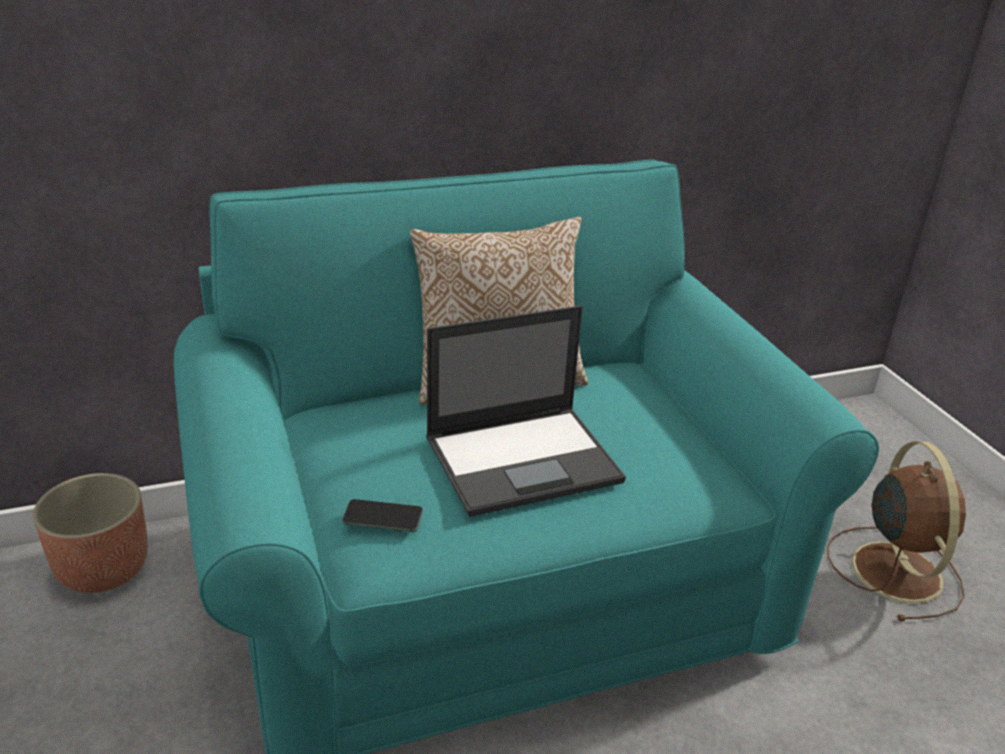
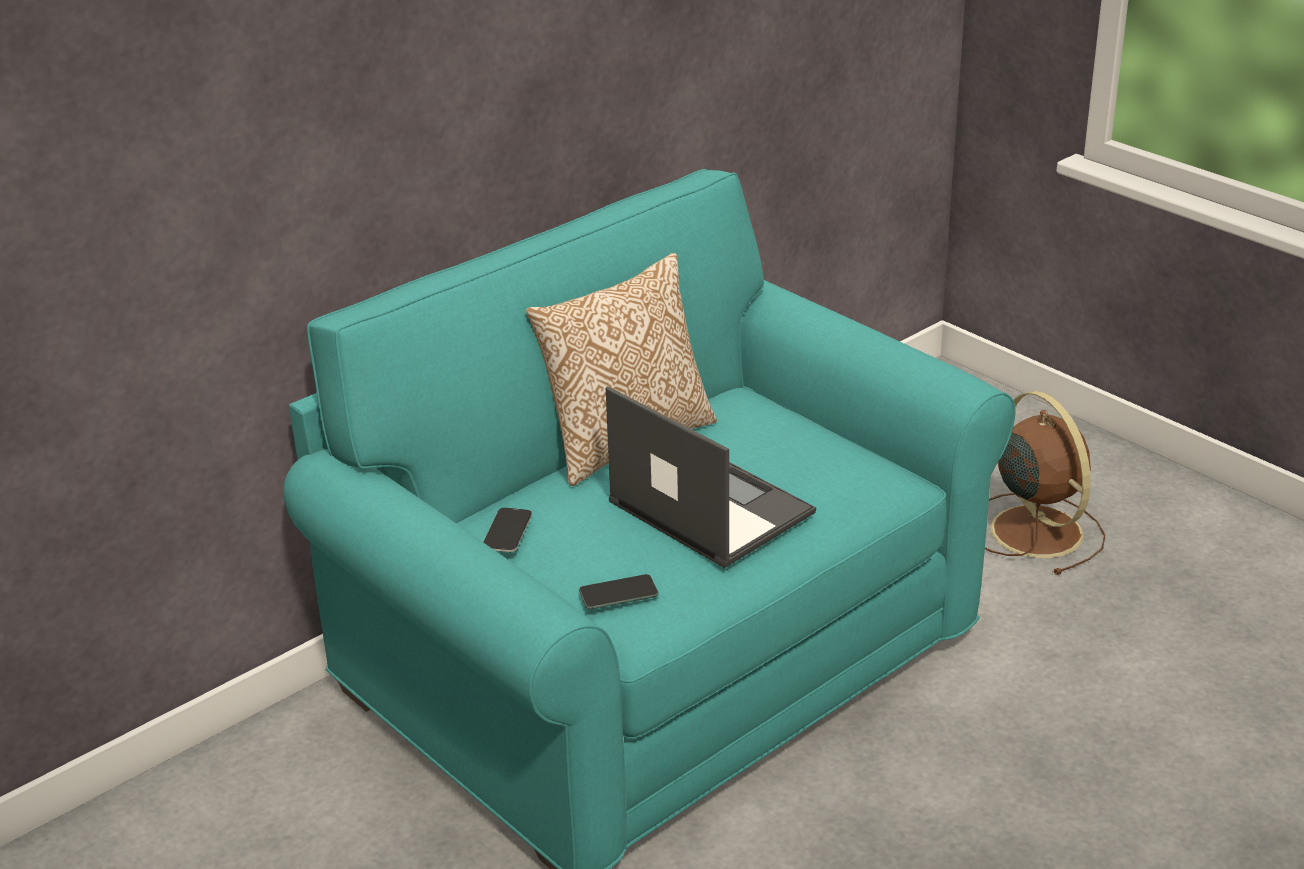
camera: 20 degrees left, 0 degrees up
planter [33,473,148,593] -> none
laptop [426,306,626,517] -> laptop turned 90 degrees counterclockwise [606,386,816,568]
none -> phone [483,508,532,552]

